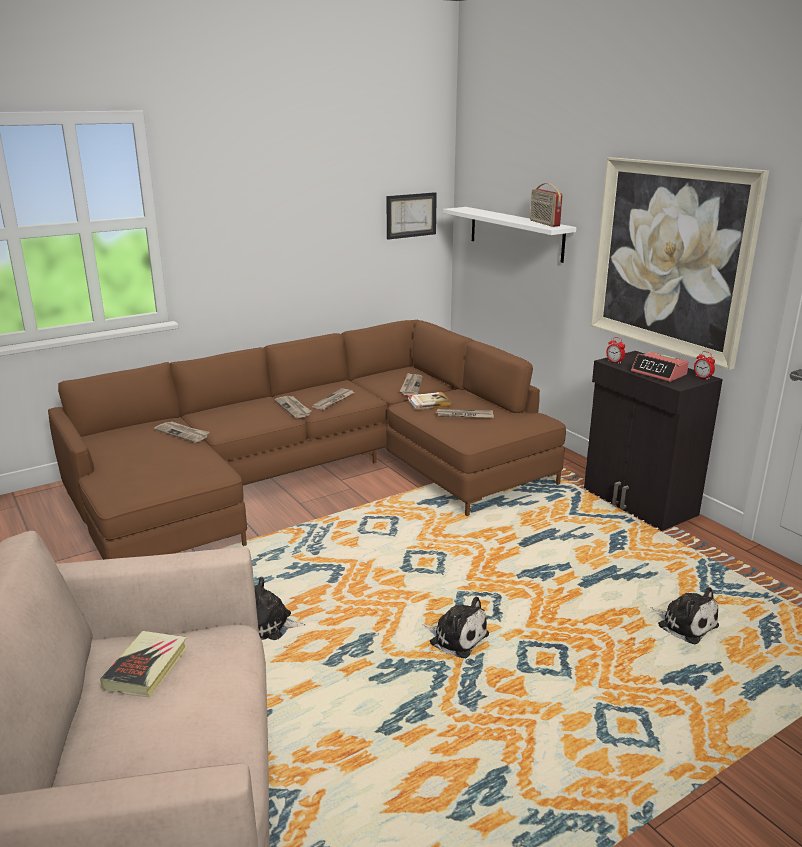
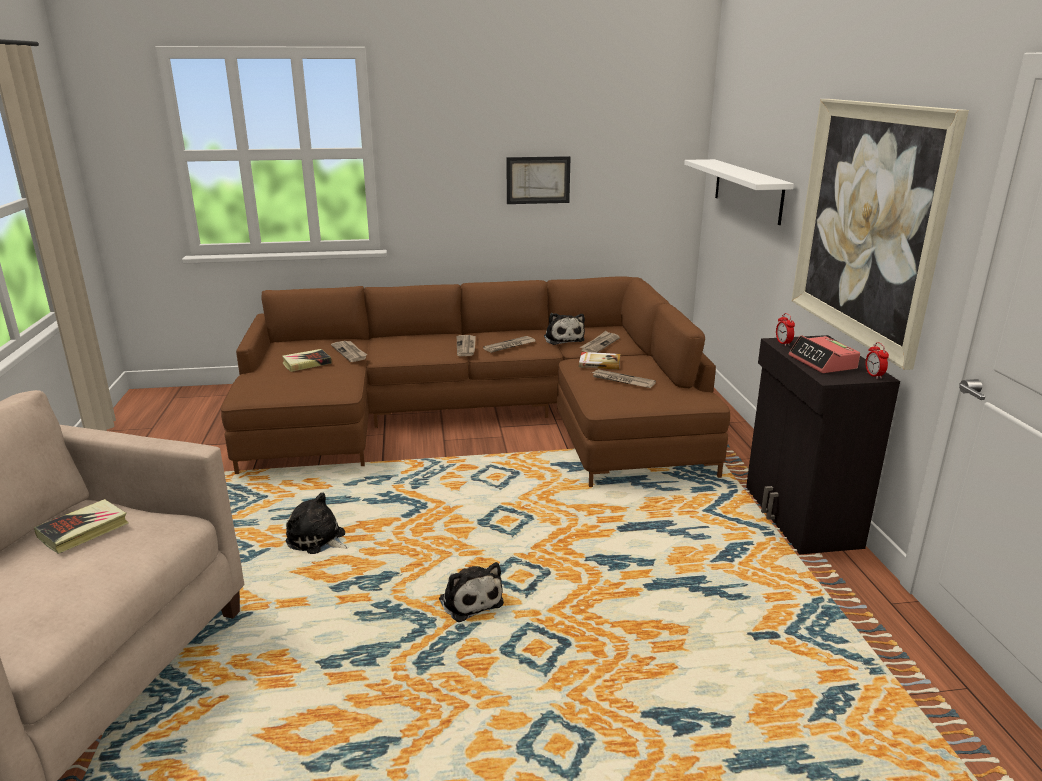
camera: 25 degrees right, 0 degrees up
picture [386,192,437,240] -> picture moved to [506,156,570,204]
radio [530,183,562,227] -> none
plush toy [650,587,719,644] -> plush toy moved to [544,313,585,345]
none -> book [282,349,332,372]

